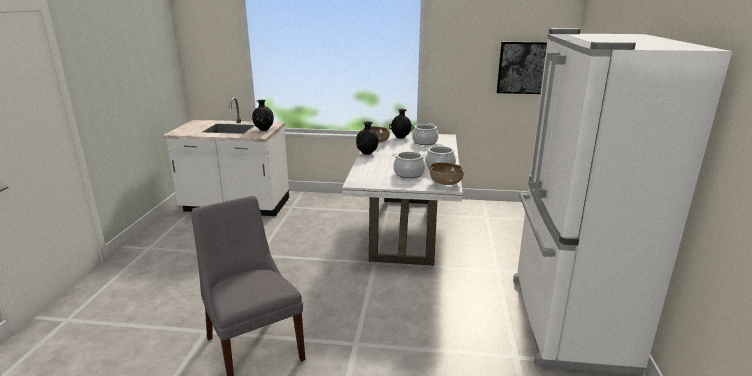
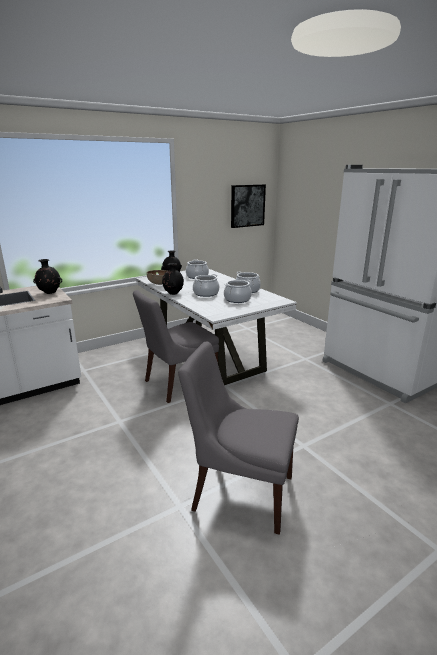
camera: 40 degrees left, 0 degrees up
brown bowl [430,162,464,185] -> none
none -> grey chair [133,290,219,403]
none -> cooking pot [193,274,219,297]

